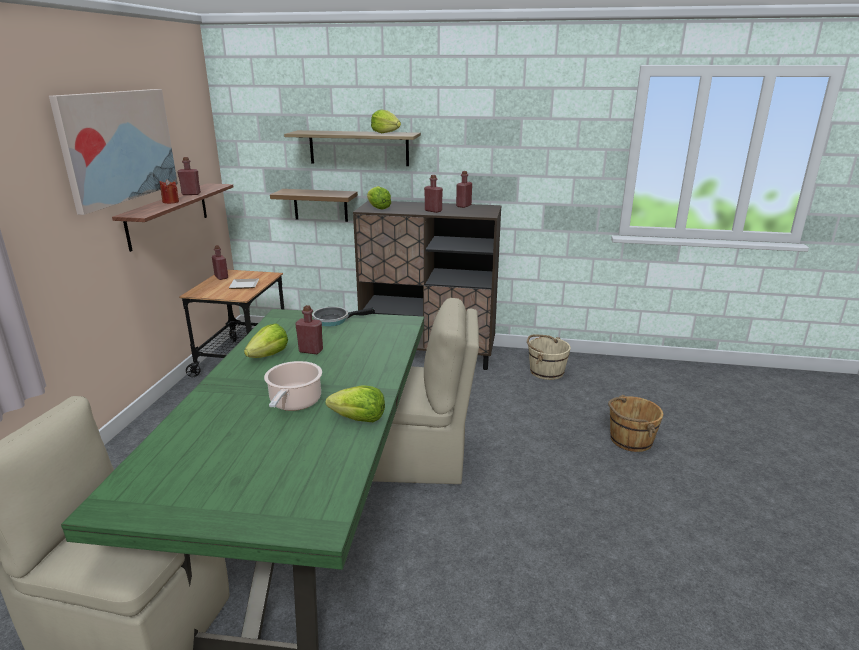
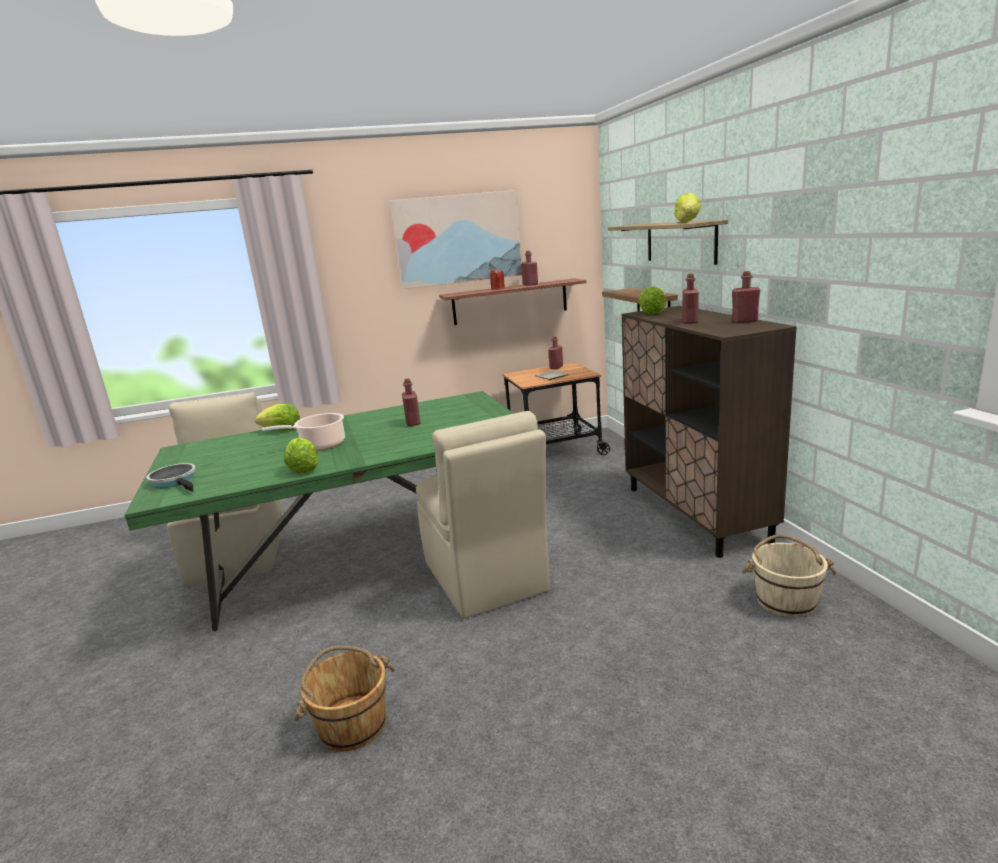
camera: 65 degrees right, 5 degrees down
lettuce [244,324,288,358] -> lettuce moved to [255,403,300,431]
frying pan [312,307,375,327] -> frying pan moved to [146,463,196,492]
brown bucket [608,395,663,452] -> brown bucket moved to [294,645,395,751]

